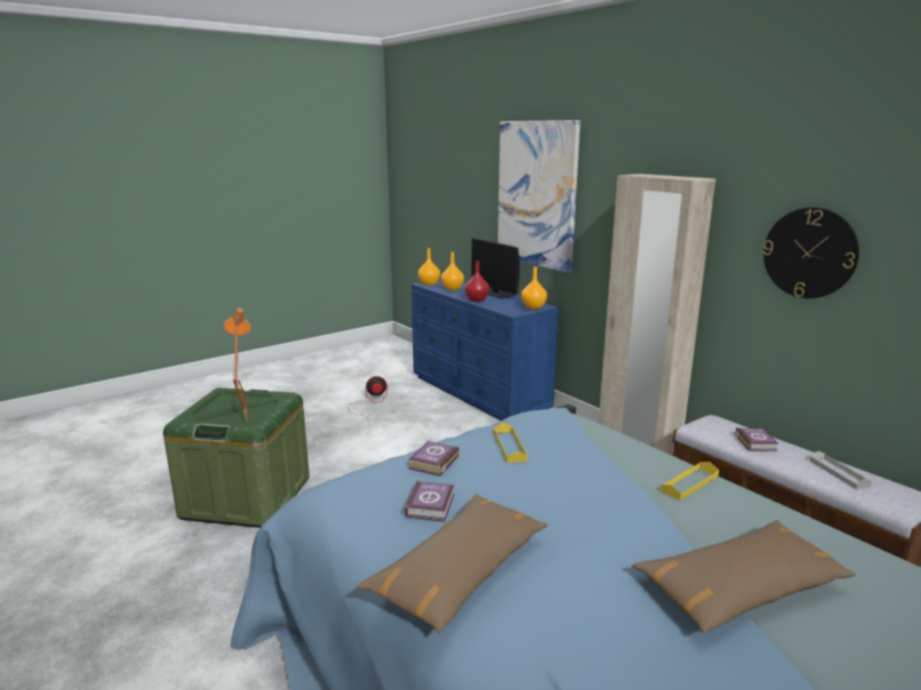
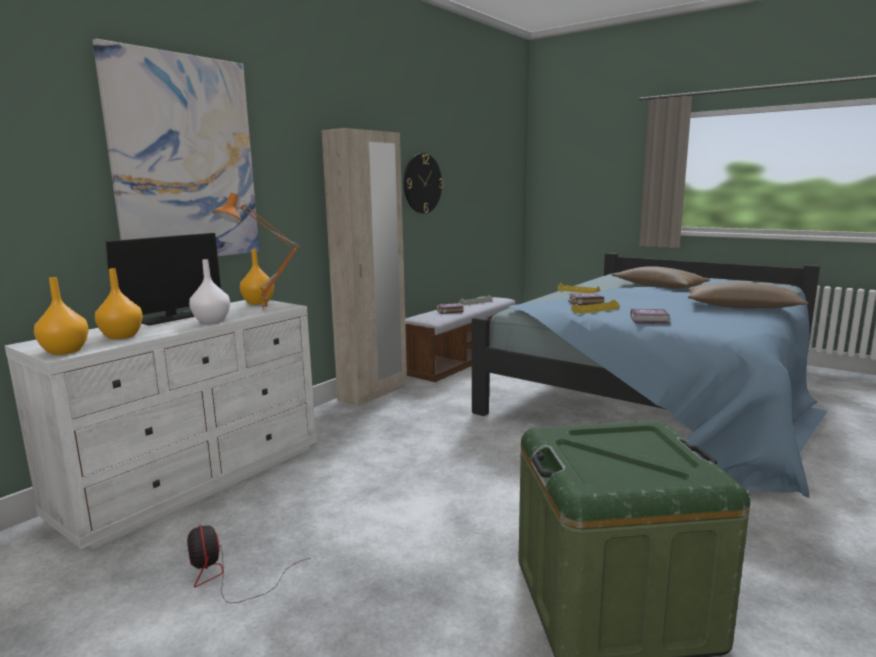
camera: 105 degrees left, 5 degrees down
orange table lamp [223,307,251,422] -> orange table lamp moved to [213,193,300,310]
book [404,481,454,522] -> book moved to [568,293,604,305]
blue dresser [411,279,559,421] -> white dresser [5,300,317,550]
red vase [465,261,489,302] -> white vase [189,259,230,324]

